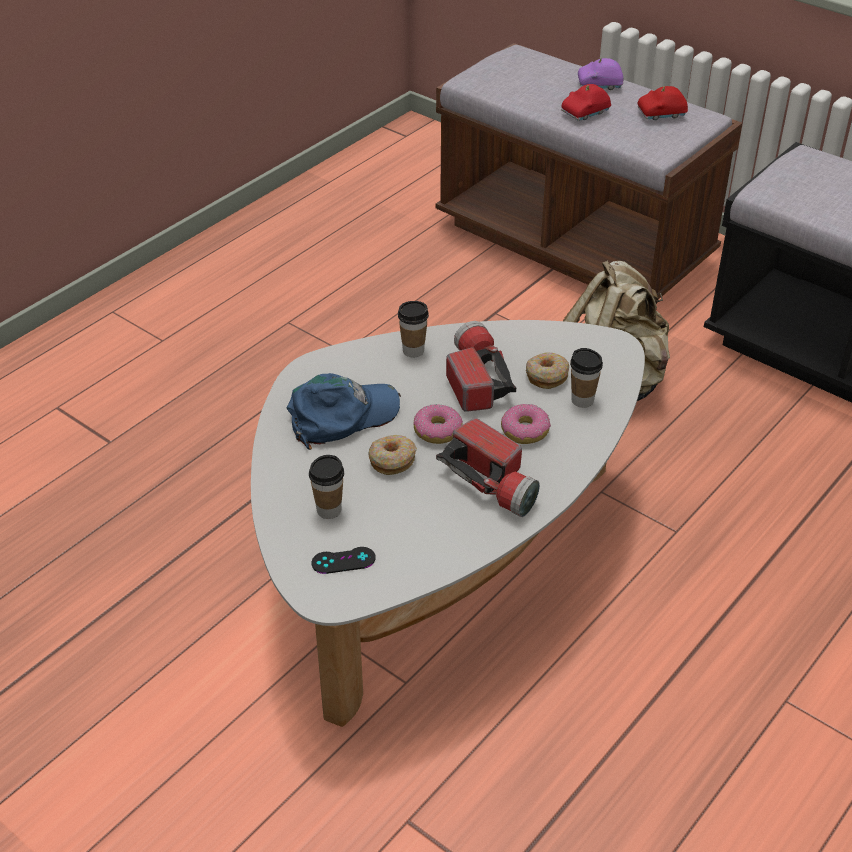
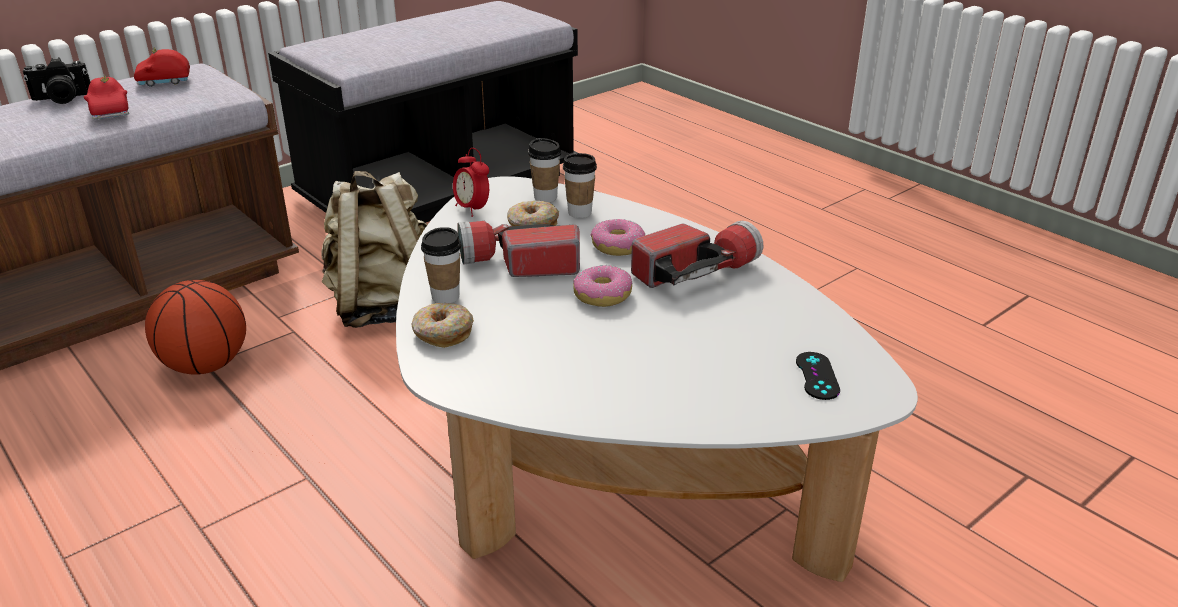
camera: 80 degrees left, 10 degrees down
blue cap [287,373,401,450] -> none
cup [309,455,344,519] -> cup moved to [528,138,561,202]
donut [368,435,417,475] -> donut moved to [411,303,474,348]
purple toy car [578,58,624,90] -> camera [23,57,90,104]
red toy car [638,86,688,120] -> red toy car turned 75 degrees clockwise [134,48,190,87]
none -> basketball [145,280,246,375]
none -> alarm clock [453,148,489,217]

